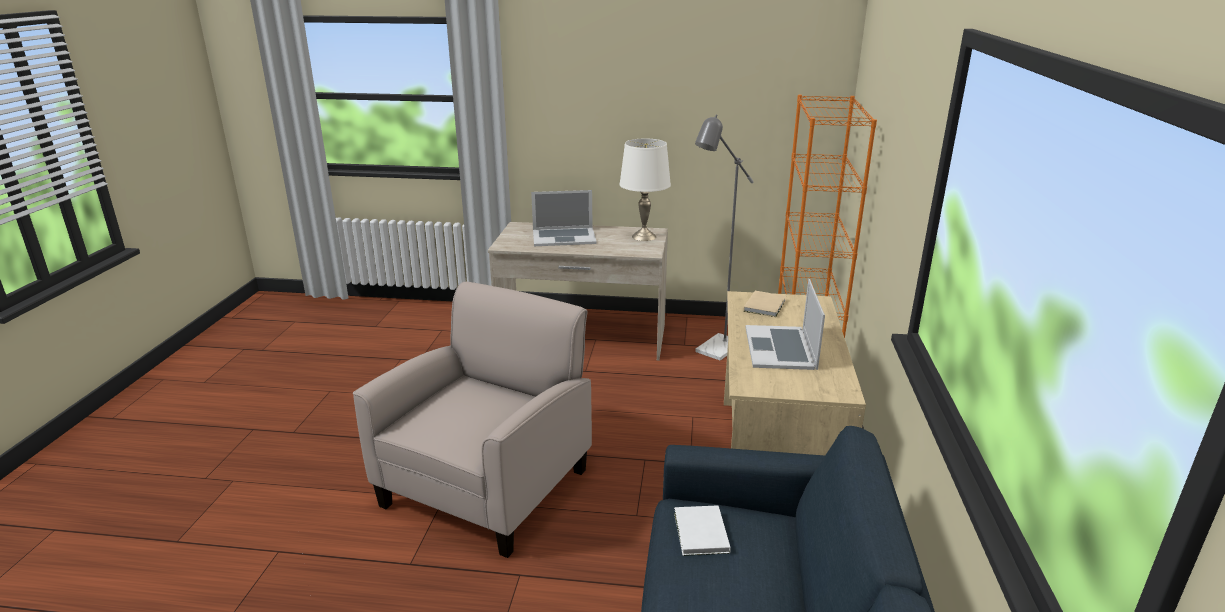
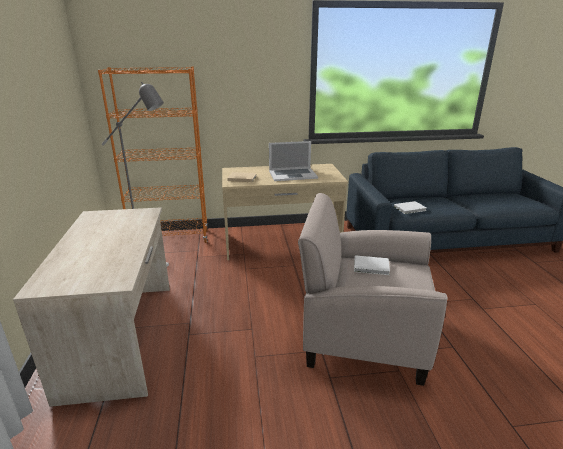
camera: 105 degrees left, 0 degrees up
laptop [531,190,597,246] -> none
white table lamp [619,138,671,241] -> none
none -> white book [354,255,390,275]

